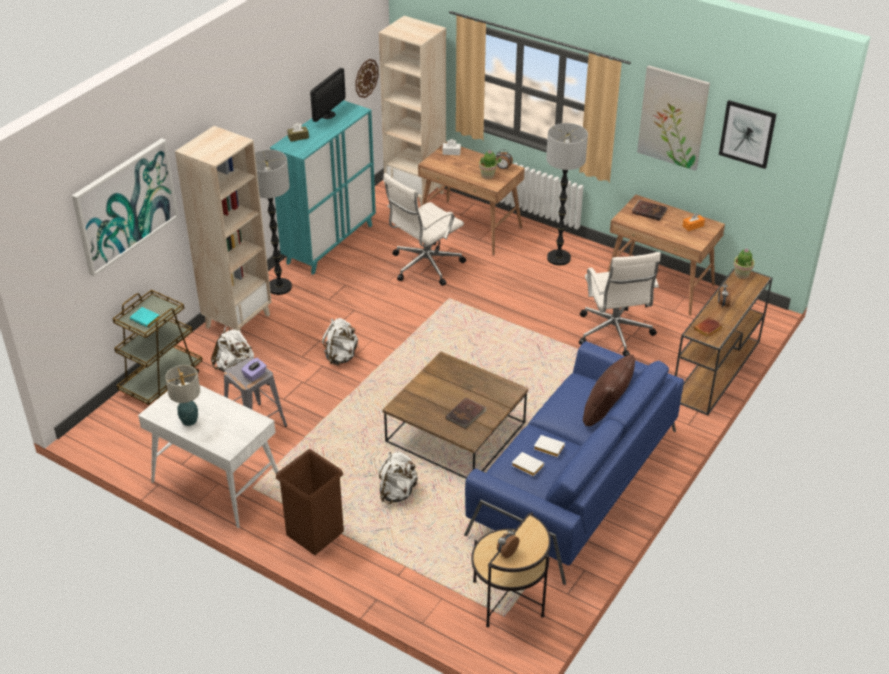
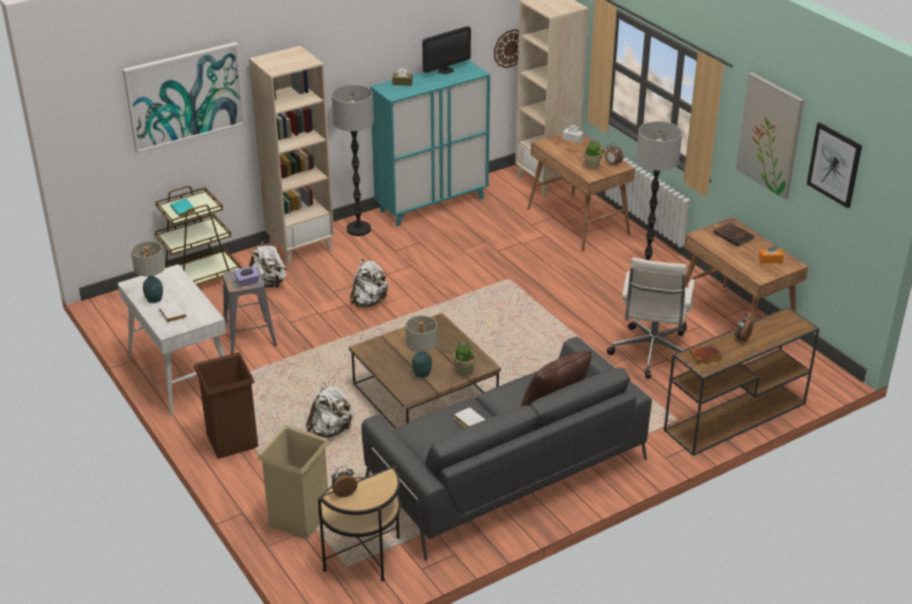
camera: 25 degrees right, 5 degrees down
white office chair [383,173,466,286] -> none
brown book [446,397,487,429] -> table lamp [405,315,437,378]
blue sofa [464,341,684,585] -> grey sofa [361,337,652,561]
white book [511,452,544,476] -> white book moved to [159,302,186,323]
potted plant [734,248,755,279] -> potted plant moved to [454,341,476,376]
none -> beige trash can [258,425,329,539]

